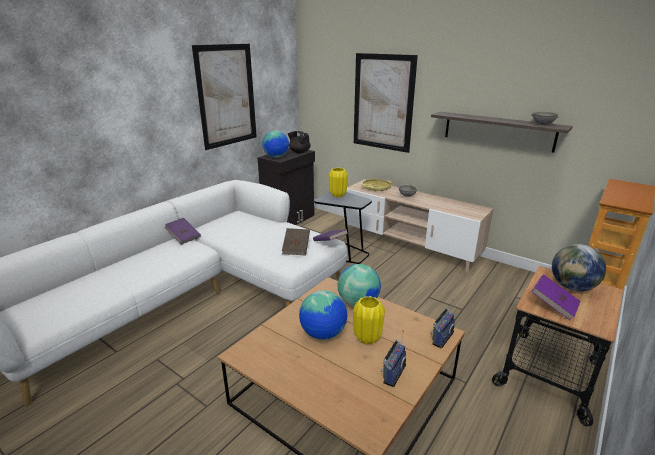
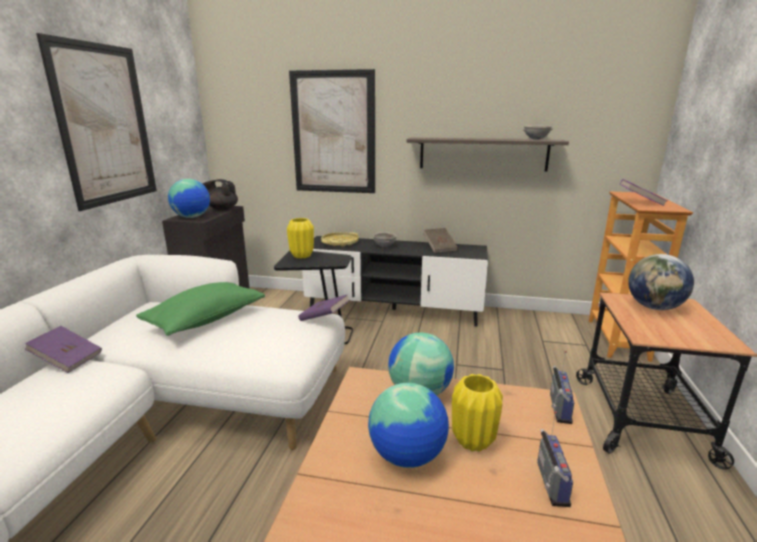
camera: 25 degrees left, 5 degrees down
brown book [282,228,310,255] -> brown book moved to [423,228,458,253]
beige tv stand [344,179,493,273] -> black tv stand [302,236,488,326]
purple book [532,274,580,320] -> purple book moved to [620,179,668,206]
none -> green pillow [136,282,265,336]

